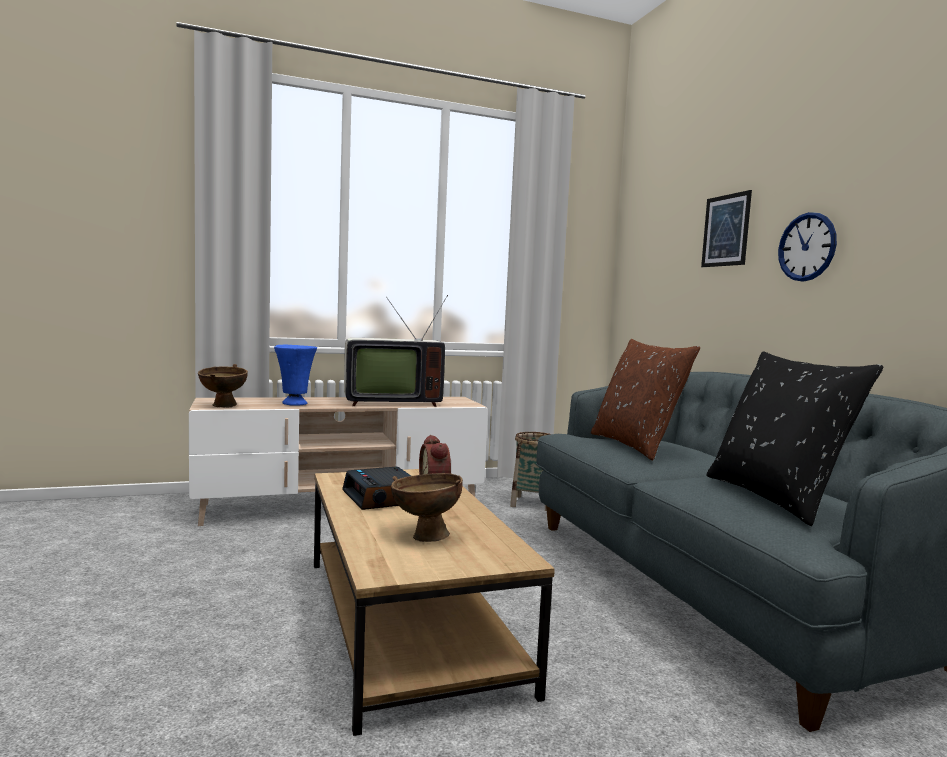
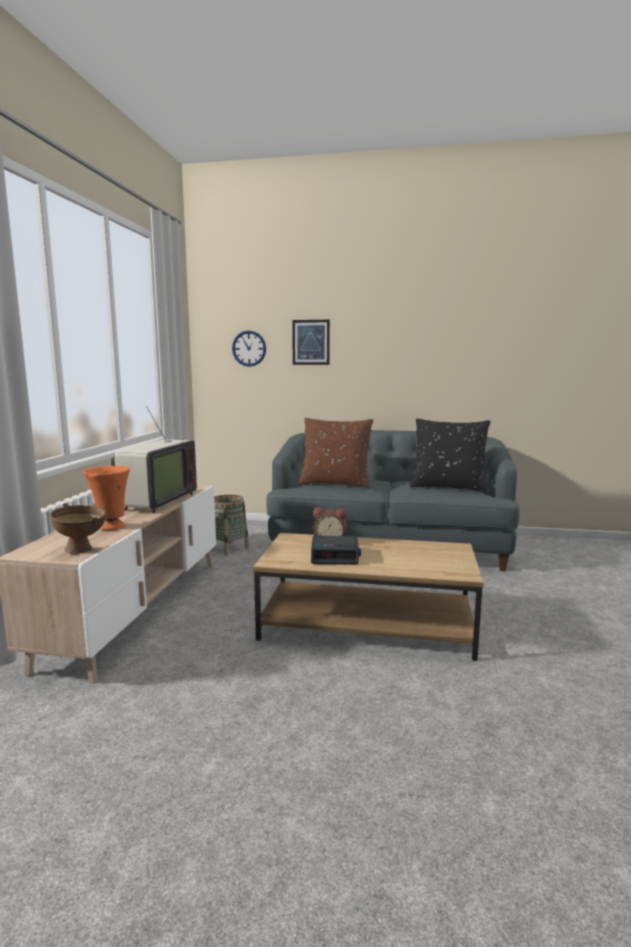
camera: 60 degrees left, 5 degrees up
blue vase [274,345,317,405] -> orange vase [83,466,130,530]
brown bowl [391,473,463,542] -> none
wall clock [778,212,837,282] -> wall clock moved to [232,330,266,367]

